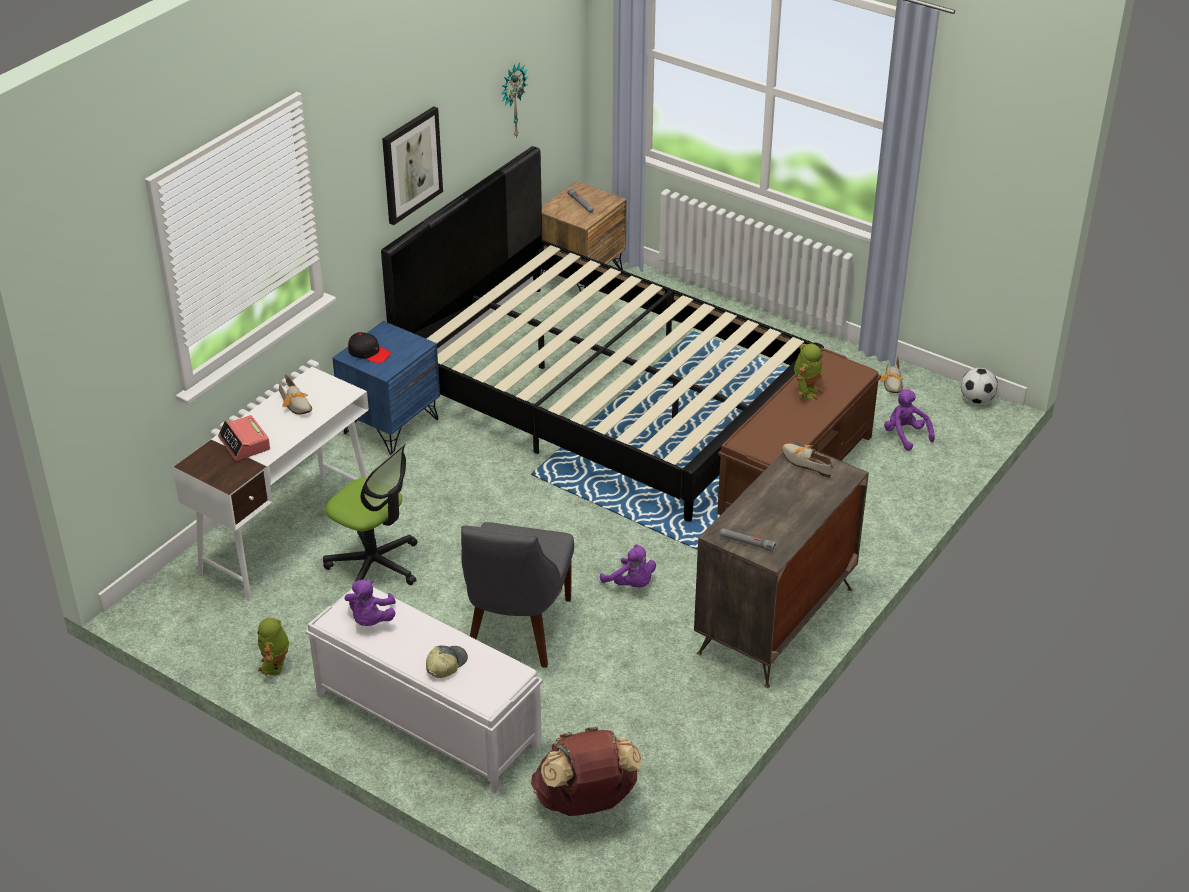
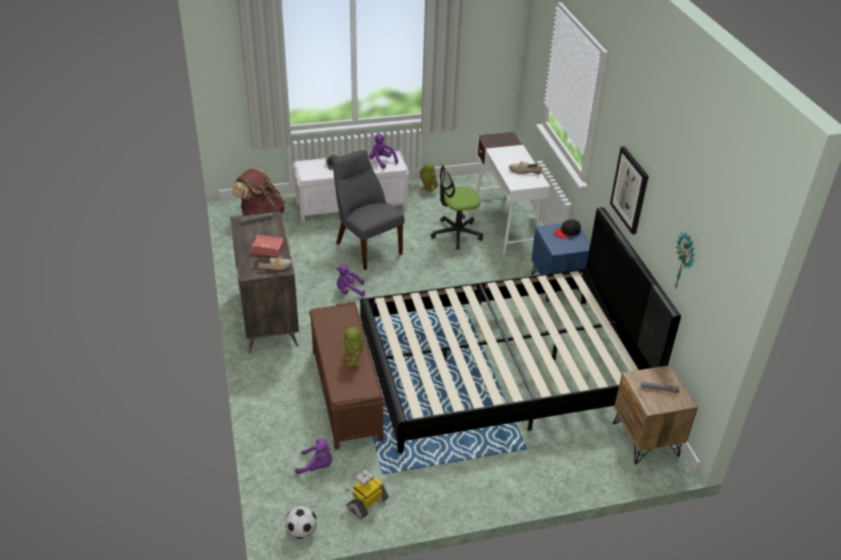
camera: 130 degrees right, 0 degrees up
alarm clock [218,415,270,461] -> alarm clock moved to [251,234,286,257]
shoe [879,356,903,393] -> toy robot [345,470,389,519]

